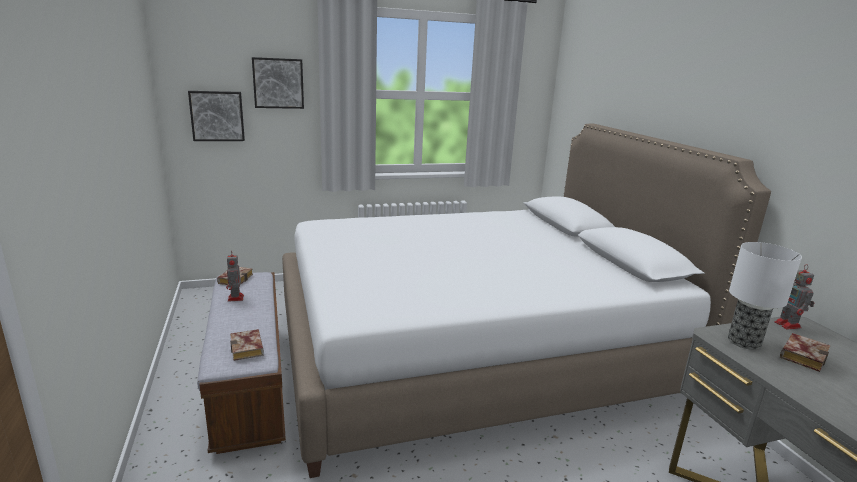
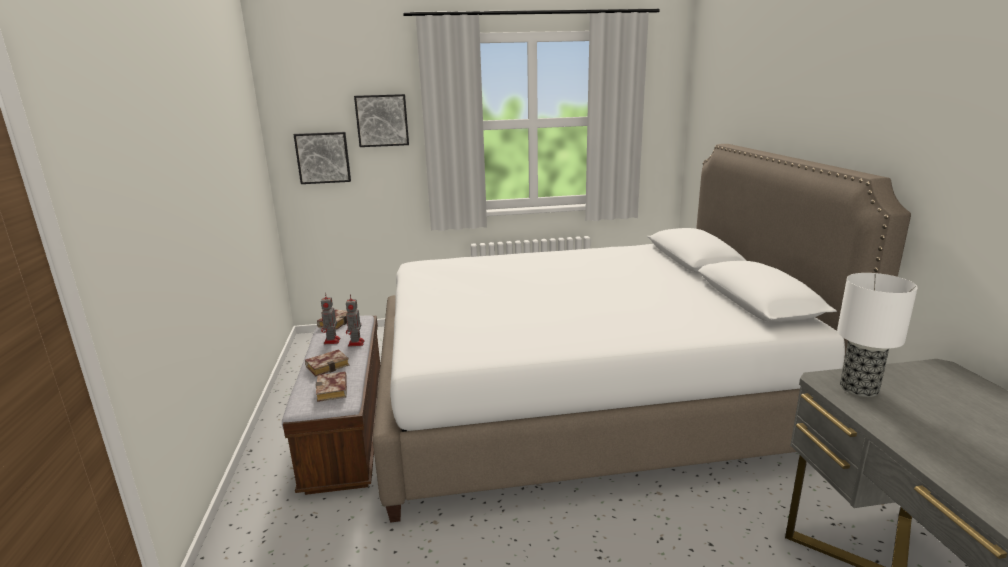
camera: 10 degrees right, 0 degrees up
toy robot [774,264,815,330] -> toy robot moved to [346,294,365,347]
book [780,333,831,372] -> book moved to [305,349,350,377]

